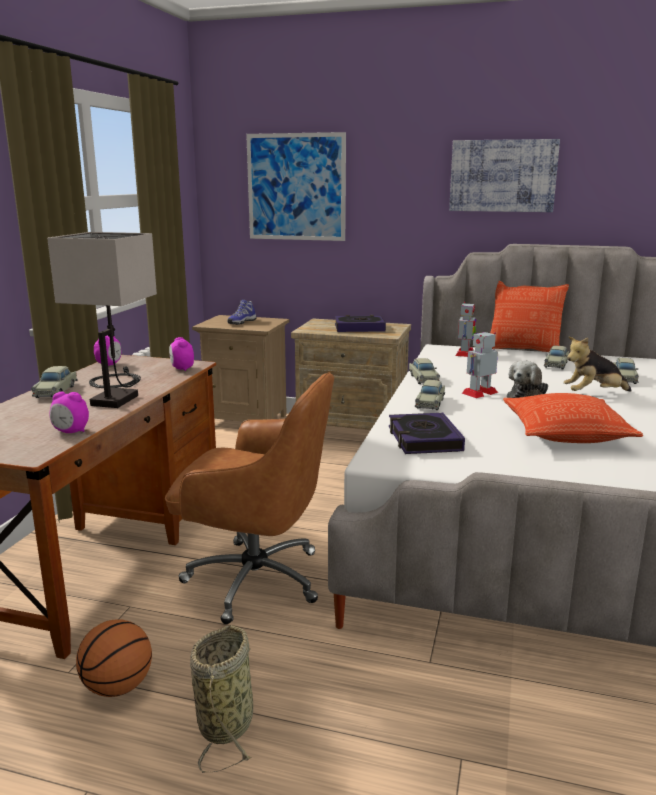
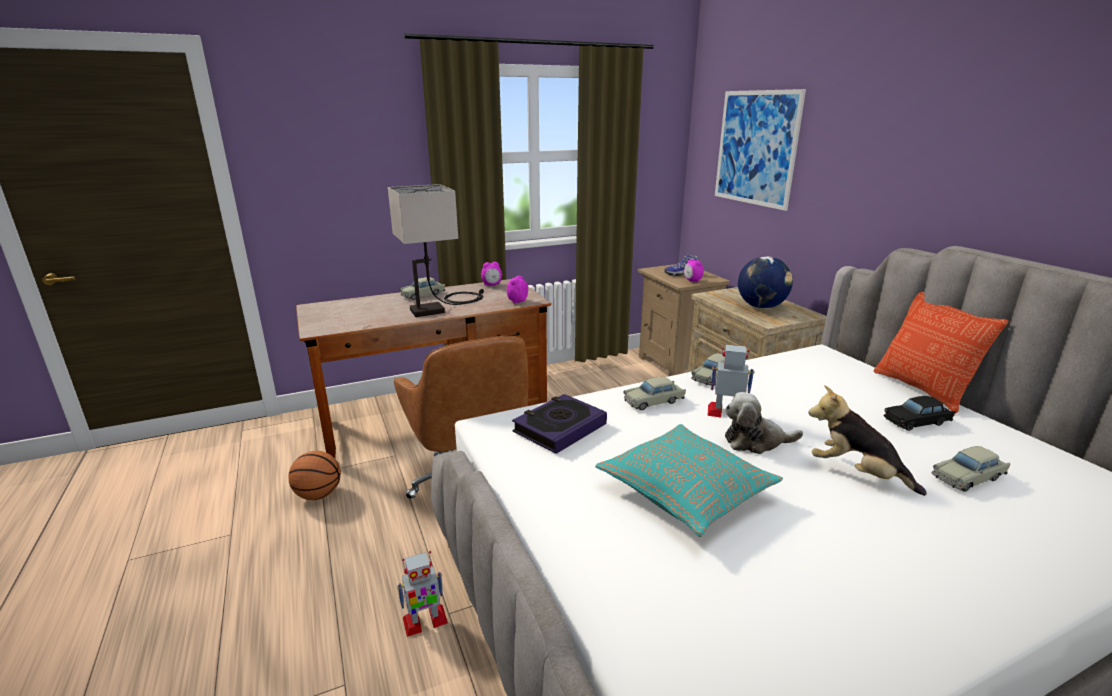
camera: 50 degrees right, 5 degrees up
alarm clock [49,392,89,433] -> alarm clock moved to [684,259,704,282]
basket [190,625,253,773] -> none
book [335,315,386,332] -> globe [738,256,793,308]
picture [449,139,560,212] -> none
toy robot [456,302,476,357] -> toy robot moved to [397,551,448,637]
orange pillow [503,393,643,443] -> turquoise pillow [595,424,783,537]
beige toy car [544,346,569,370] -> black toy car [884,396,955,431]

